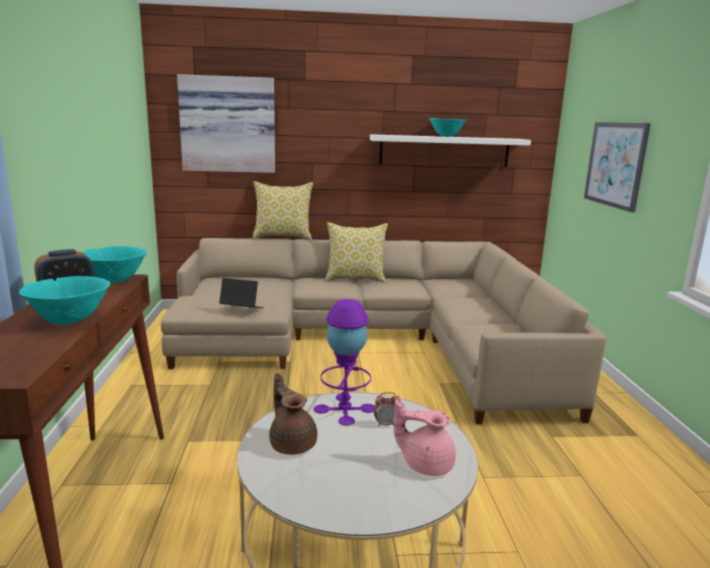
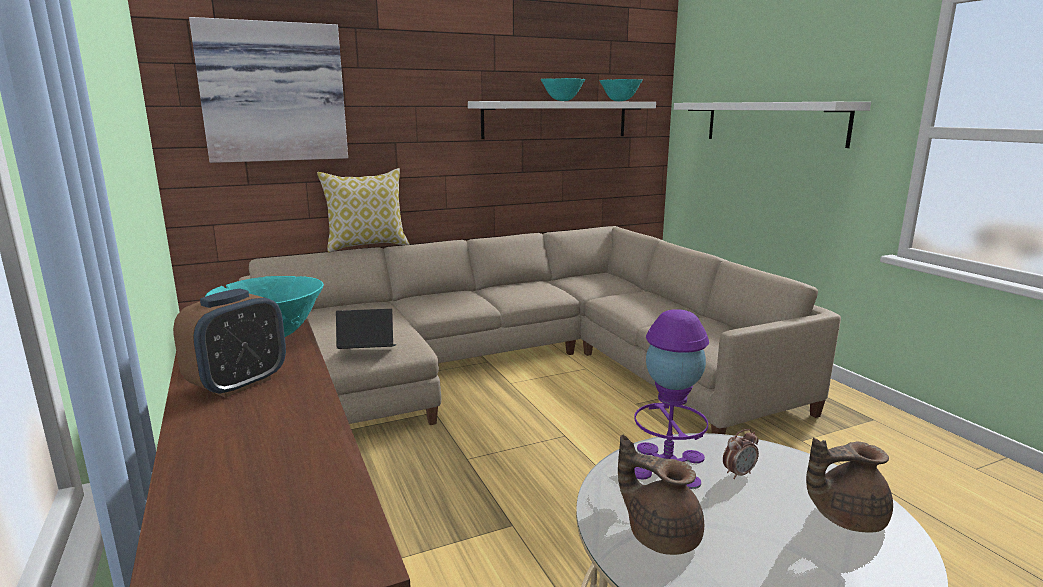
camera: 20 degrees left, 0 degrees up
turquoise bowl [19,276,110,324] -> turquoise bowl moved to [599,79,643,101]
pillow [325,222,388,283] -> none
pink teapot [393,399,456,476] -> brown teapot [806,438,893,533]
picture [584,122,651,213] -> white shelf [674,102,871,148]

